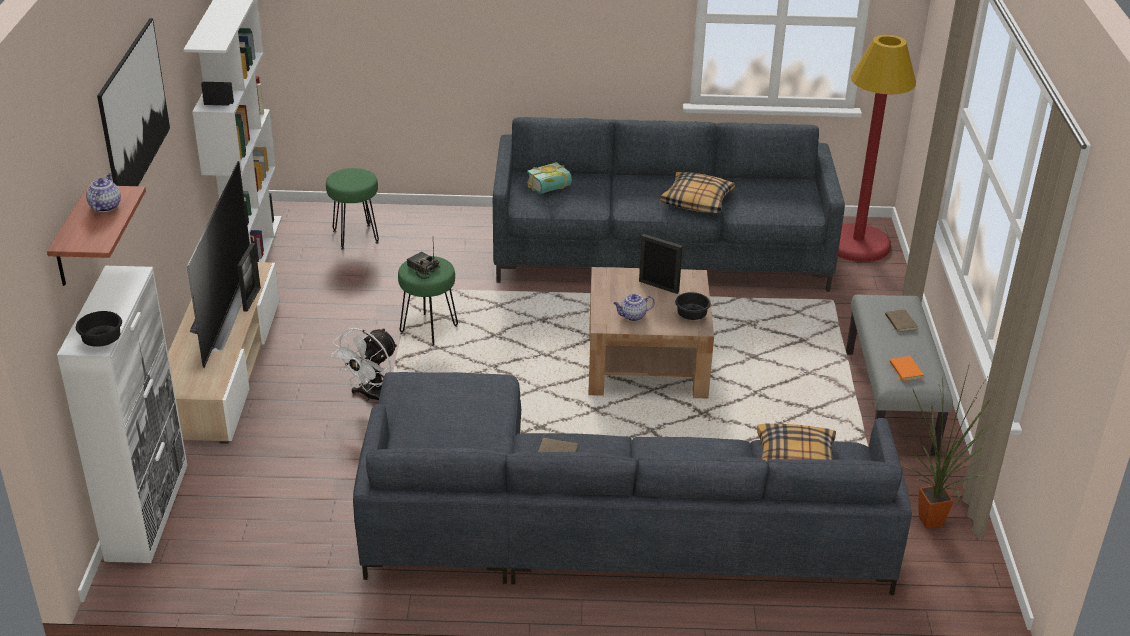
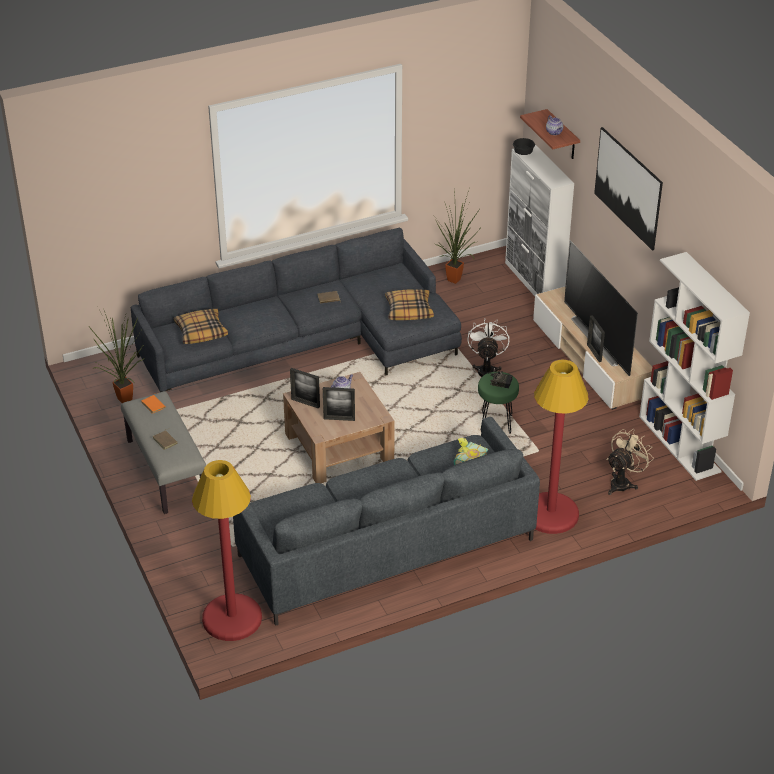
camera: 155 degrees right, 5 degrees up
green stool [326,168,379,250] -> beige fan [607,429,654,495]
pillow [660,172,735,213] -> pillow moved to [385,289,434,320]
black bowl [675,292,711,320] -> picture frame [290,368,320,409]
none -> potted plant [435,190,480,284]
none -> red floor lamp [534,360,589,534]

